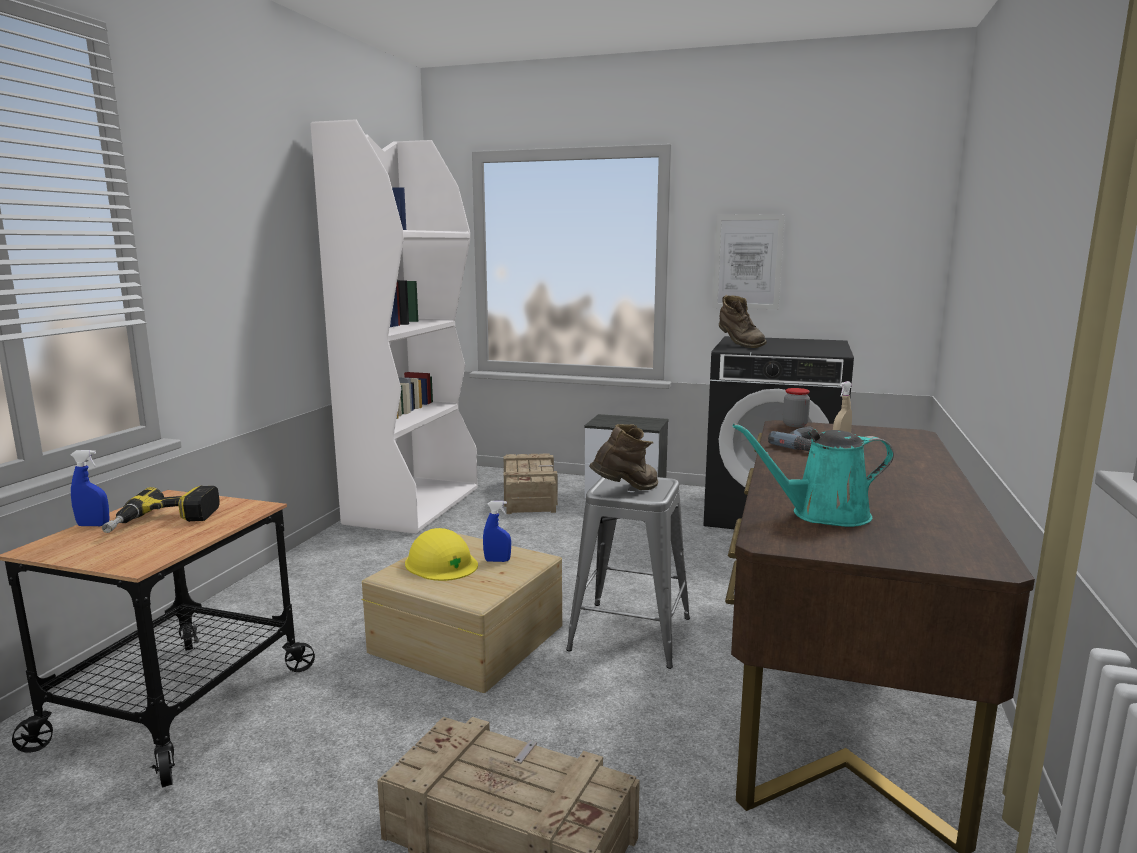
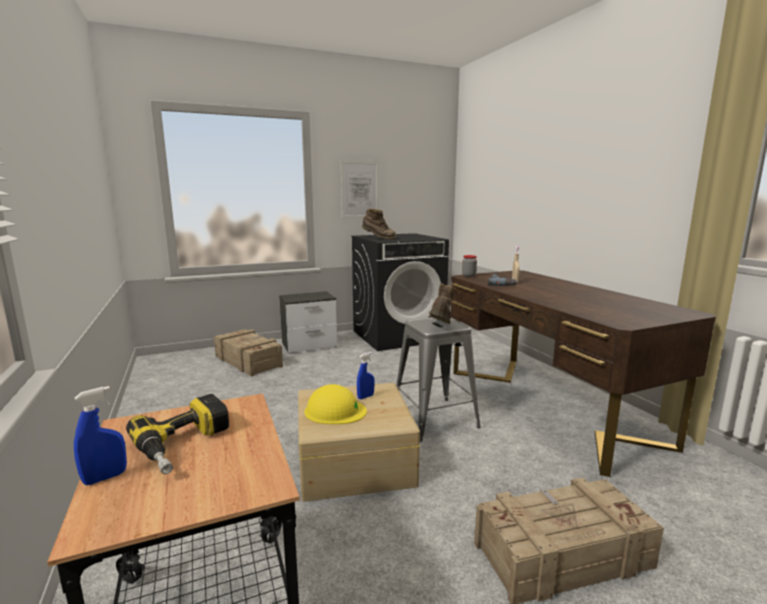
camera: 40 degrees left, 0 degrees up
white bookcase [311,119,478,534] -> none
turquoise watering can [732,423,894,527] -> none

